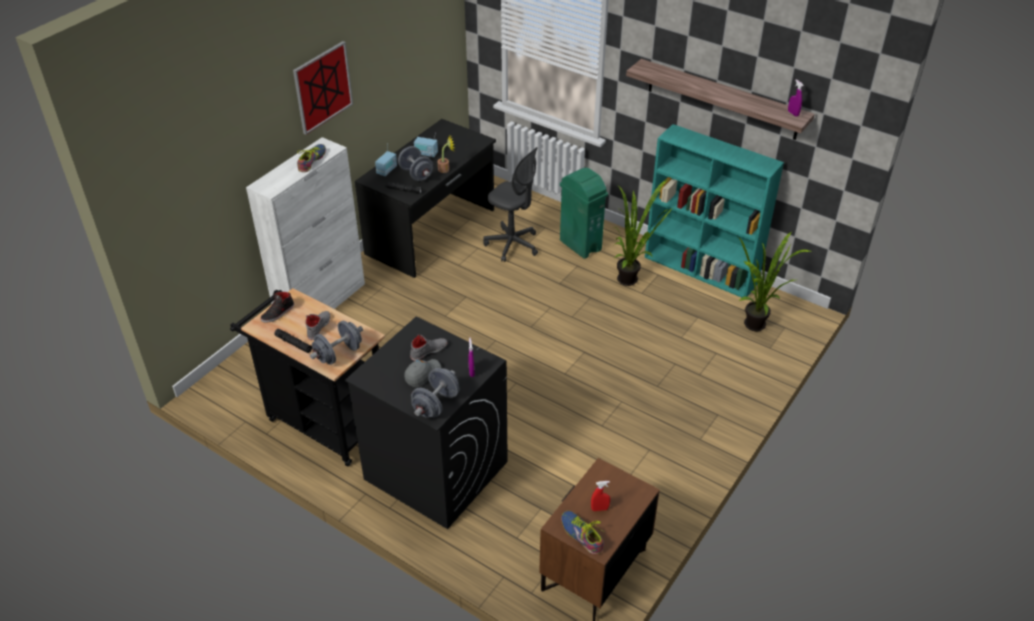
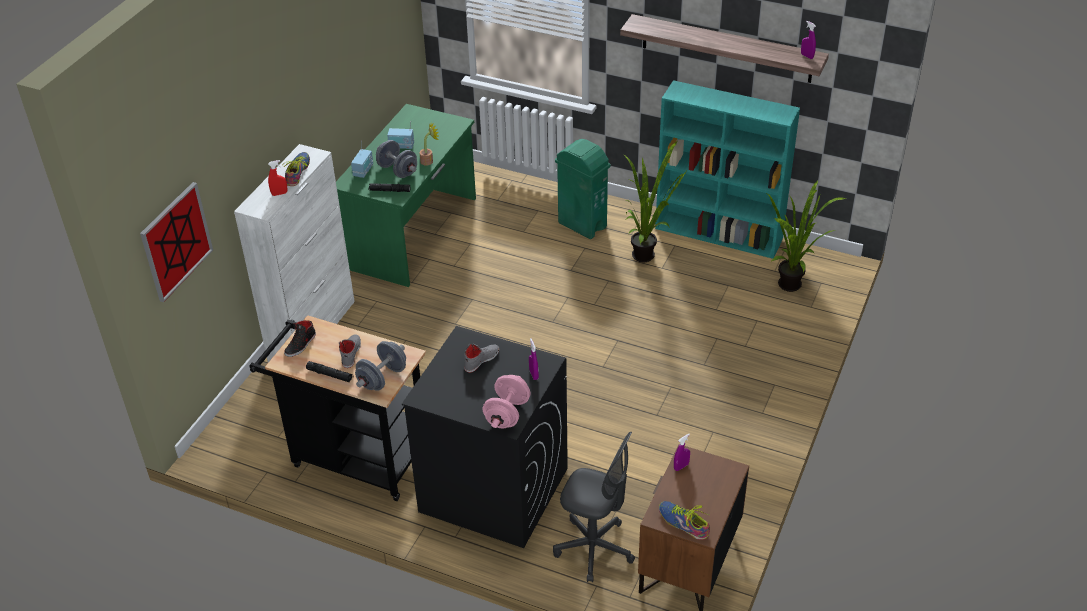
camera: 10 degrees left, 0 degrees up
picture [293,41,353,135] -> picture moved to [140,182,213,302]
black desk [355,119,496,278] -> green desk [336,104,476,287]
grey cap [404,359,441,387] -> none
grey dumbbell [411,368,459,418] -> pink dumbbell [483,375,530,428]
grey office chair [483,147,538,262] -> grey office chair moved to [553,432,635,582]
red spray bottle [591,481,610,511] -> red spray bottle moved to [268,160,288,196]
none -> purple spray bottle [674,434,690,471]

